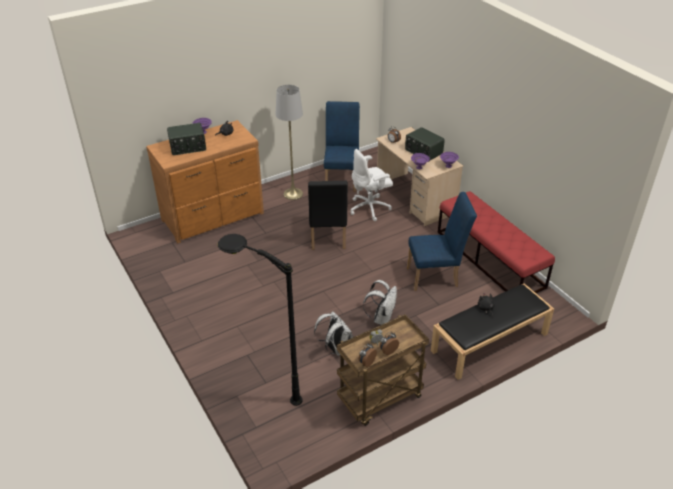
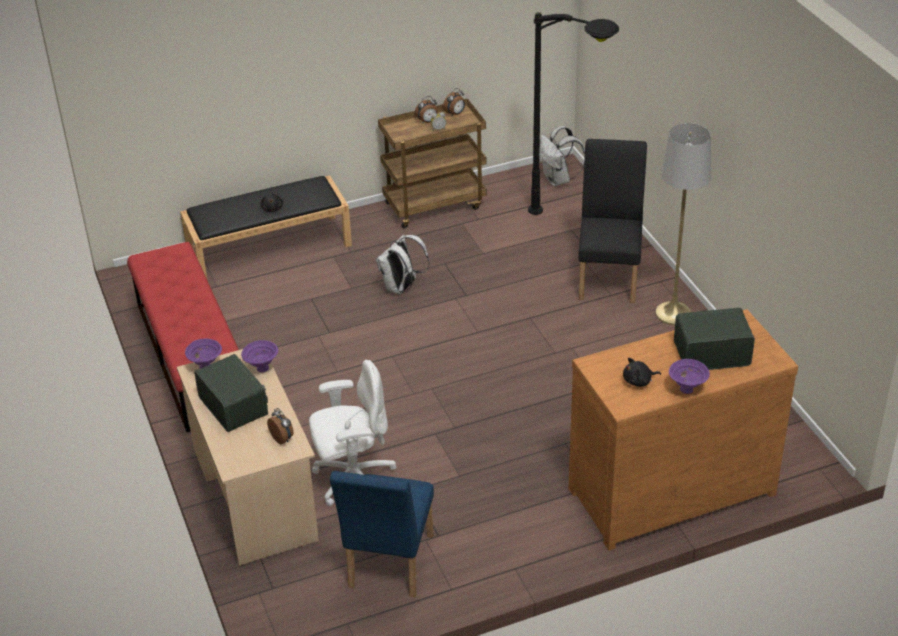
camera: 170 degrees left, 0 degrees up
grey floor lamp [276,85,303,200] -> grey floor lamp moved to [655,123,711,325]
black chair [308,181,348,250] -> black chair moved to [578,139,647,303]
white backpack [314,311,353,356] -> white backpack moved to [540,126,585,186]
blue chair [407,192,477,291] -> none

